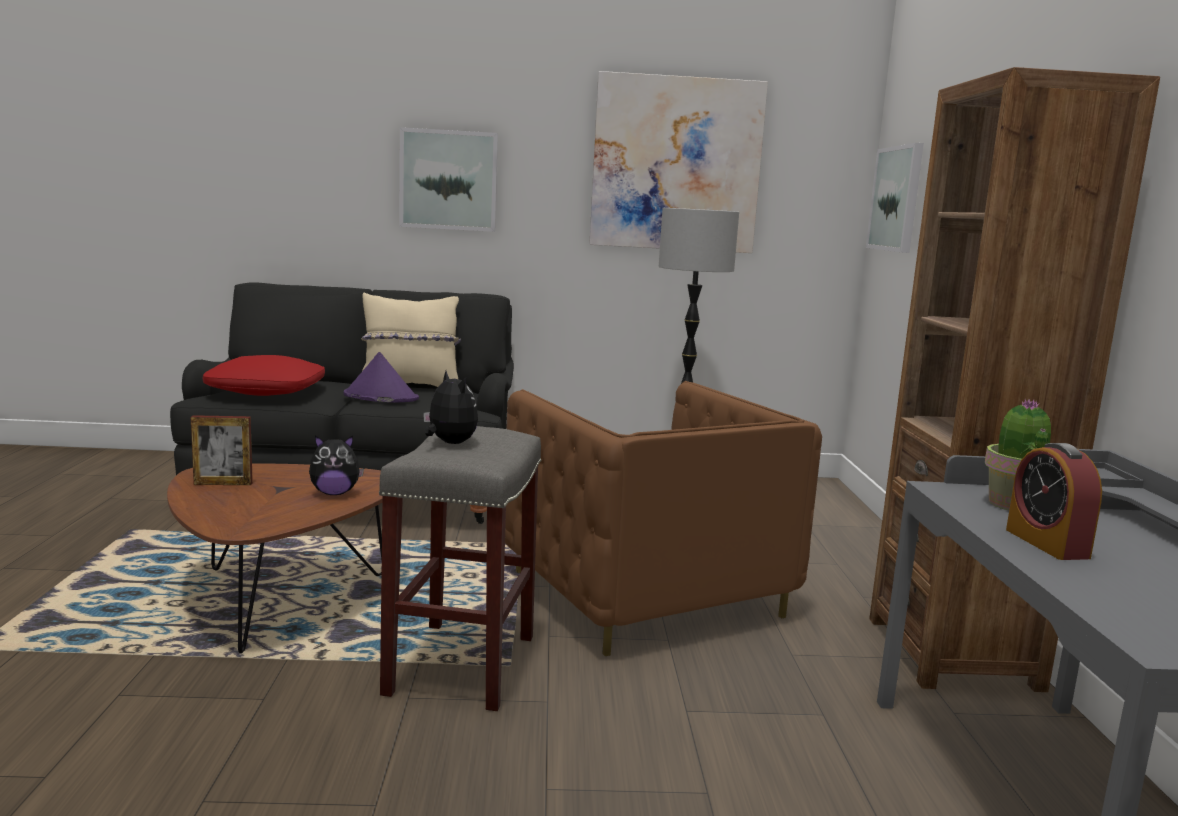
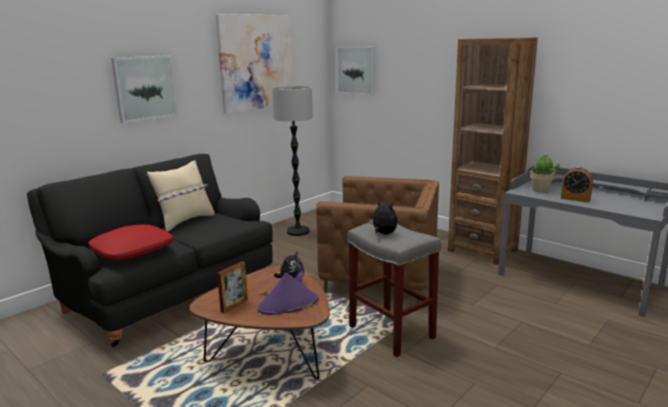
camera: 45 degrees left, 5 degrees up
purple hat [344,352,419,403] -> purple hat moved to [258,272,319,315]
plush toy [423,371,478,444] -> plush toy turned 45 degrees clockwise [369,199,398,235]

